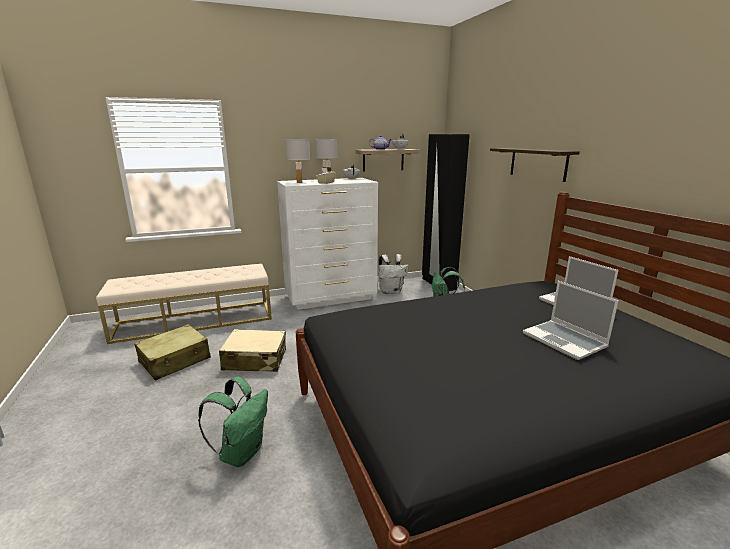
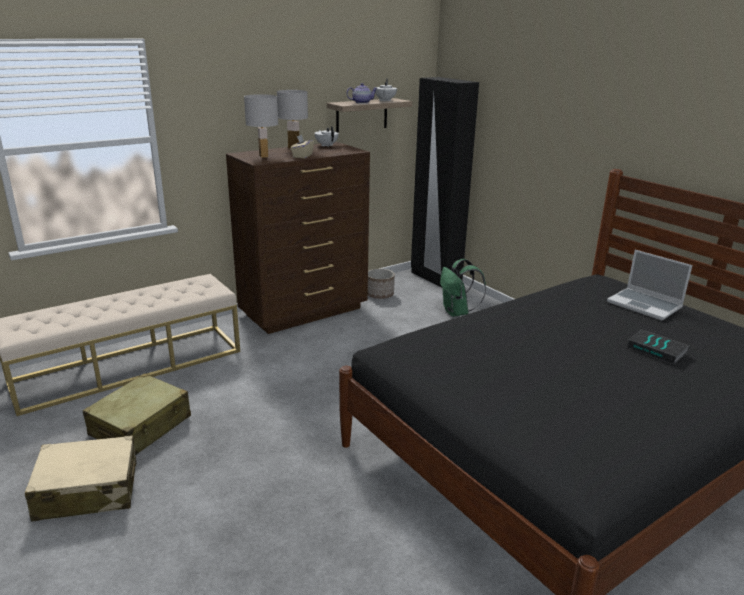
camera: 15 degrees left, 5 degrees up
green backpack [198,376,268,467] -> none
beige suitcase [219,329,286,372] -> beige suitcase moved to [25,435,136,522]
white dresser [277,178,378,310] -> brown dresser [226,142,370,334]
white backpack [378,254,408,294] -> planter [368,269,395,299]
shelf [490,148,580,182] -> none
laptop [523,281,619,360] -> book [627,329,689,364]

